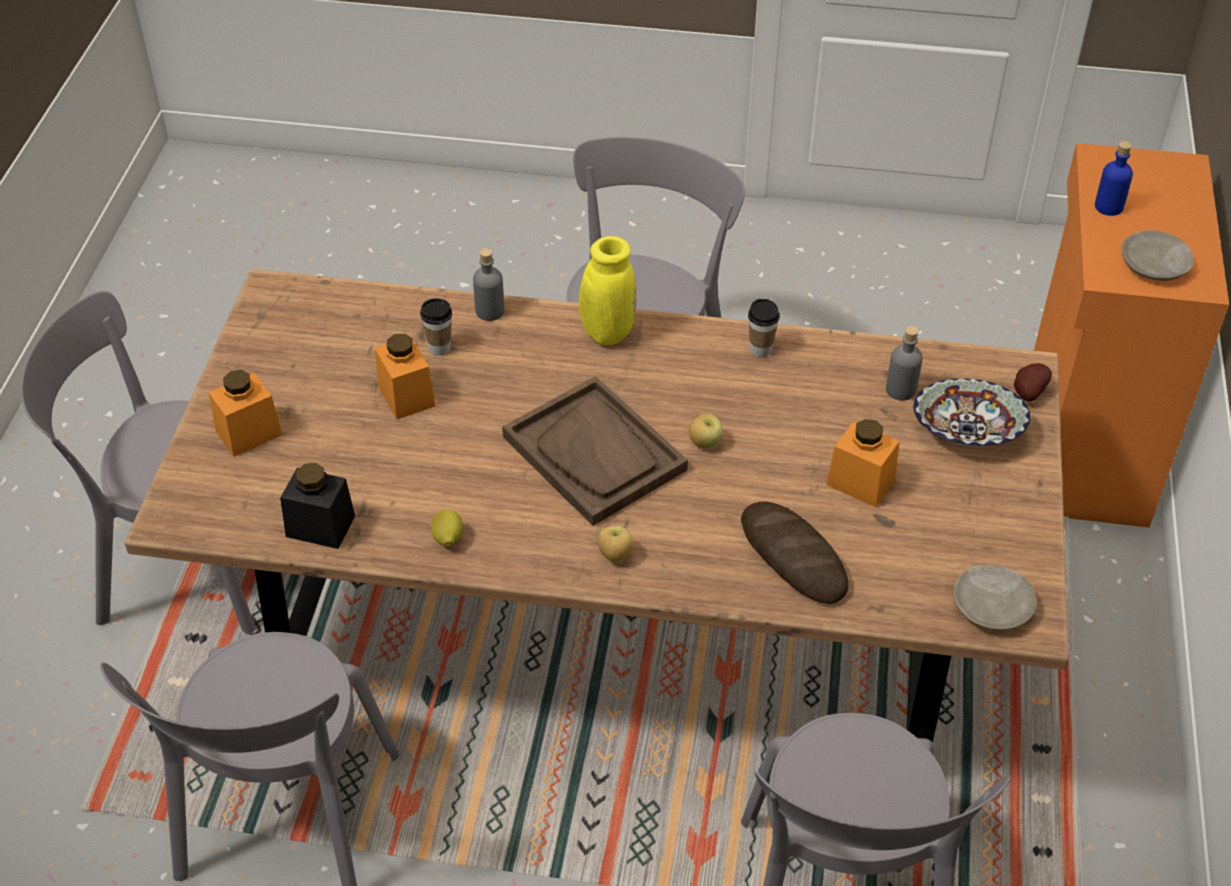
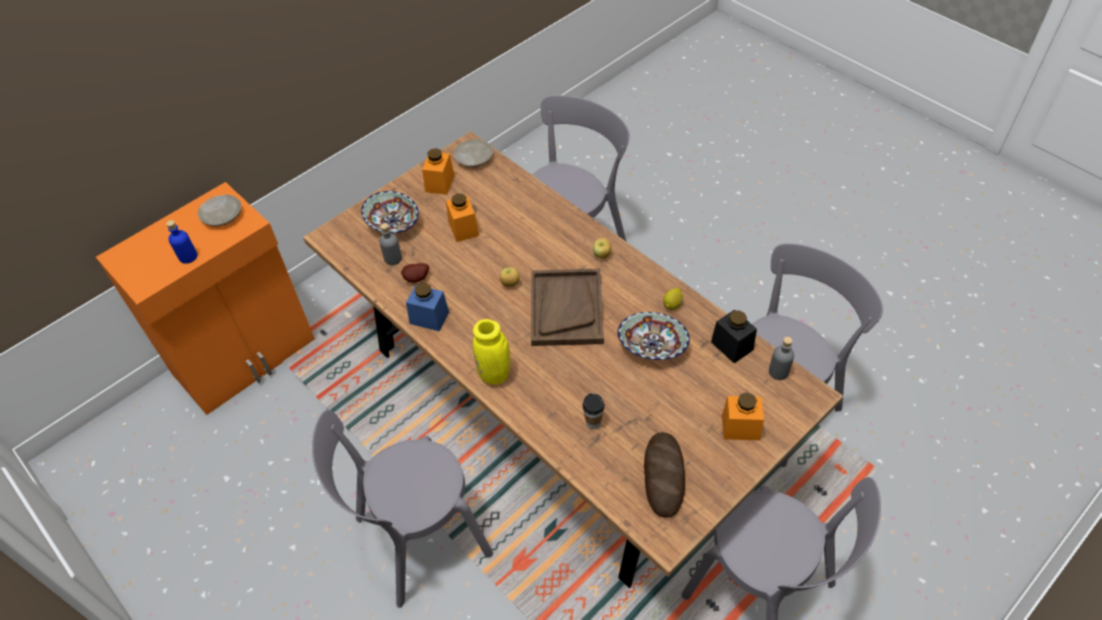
camera: 140 degrees left, 5 degrees up
orange jar [375,334,436,419] -> orange jar moved to [422,148,454,195]
grey bottle [473,248,504,321] -> grey bottle moved to [769,337,794,380]
bread [741,502,848,604] -> bread moved to [644,432,685,518]
cup [748,299,780,357] -> blue jar [406,283,449,331]
potato [1014,363,1052,402] -> potato moved to [401,263,429,283]
none -> bowl [618,312,690,360]

